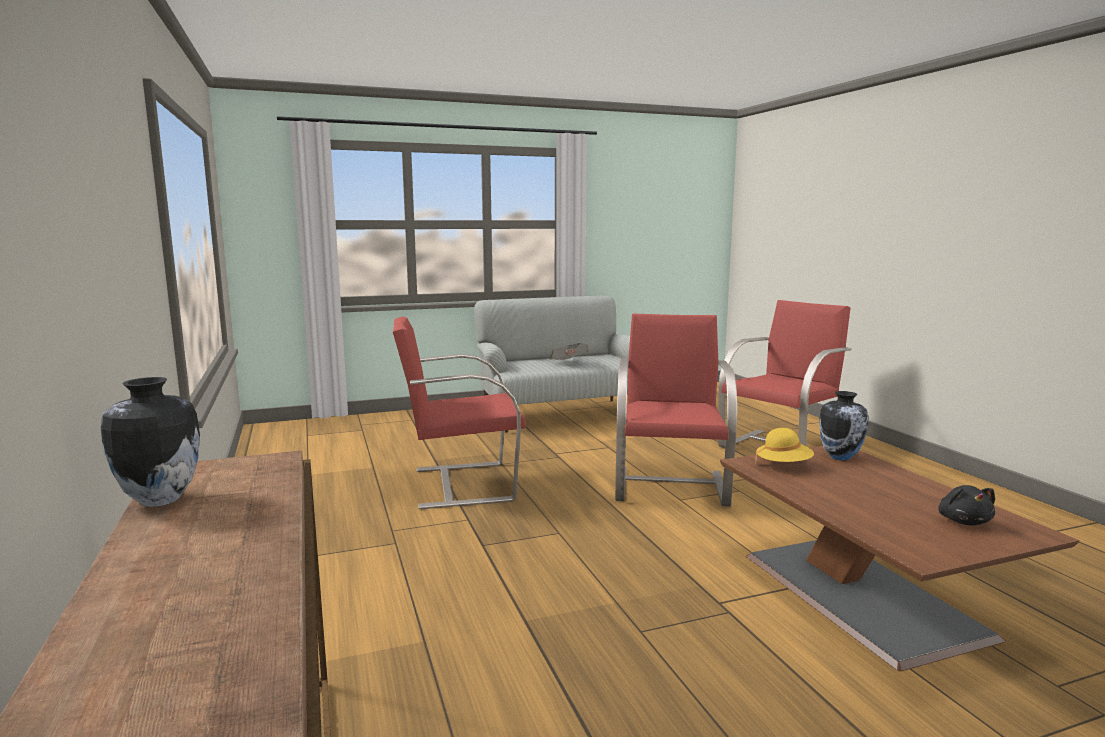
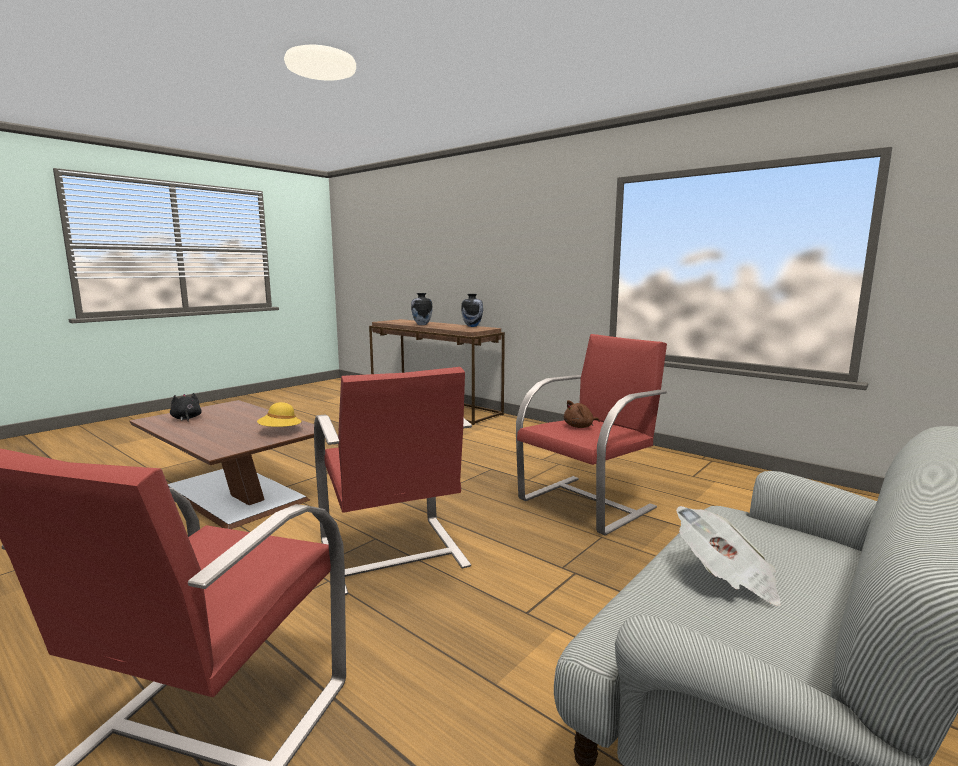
camera: 150 degrees right, 0 degrees up
vase [819,391,869,460] -> vase moved to [411,293,433,325]
none -> brown plush toy [564,400,600,428]

